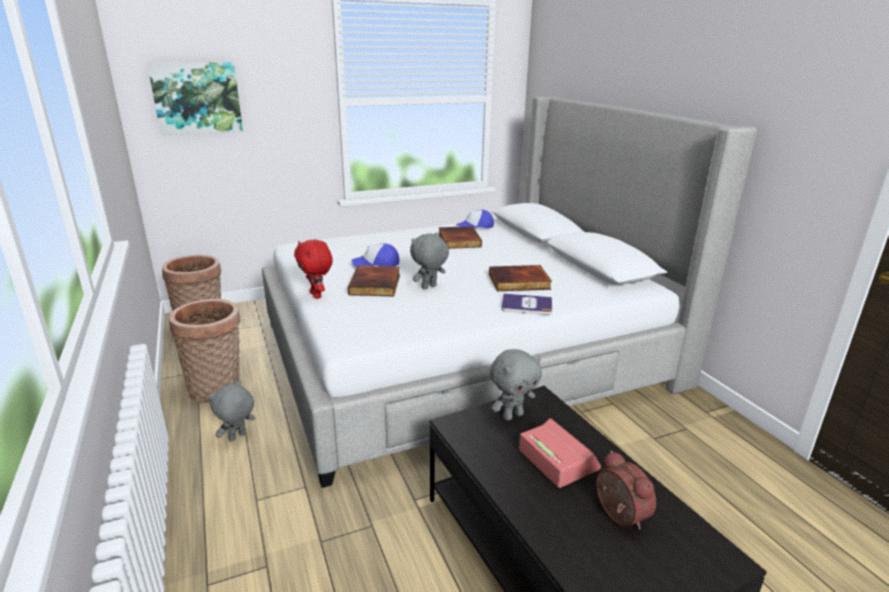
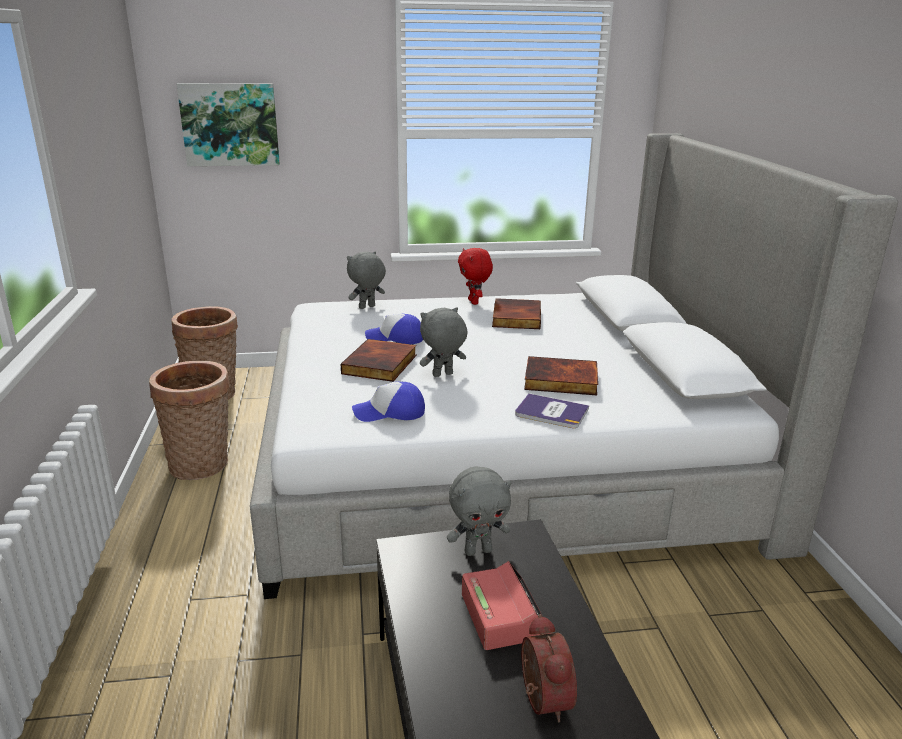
camera: 15 degrees right, 0 degrees up
grey plush toy [209,380,256,442] -> grey plush toy moved to [347,252,386,309]
red plush toy [294,240,333,299] -> red plush toy moved to [458,248,493,305]
cap [456,210,494,229] -> cap moved to [352,381,425,422]

